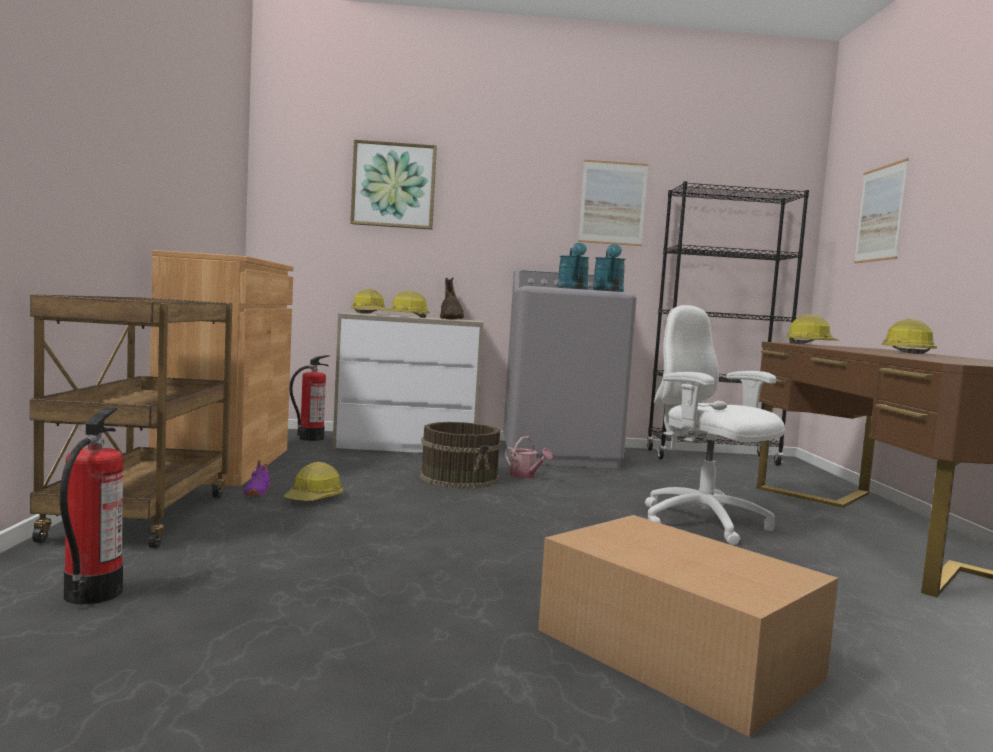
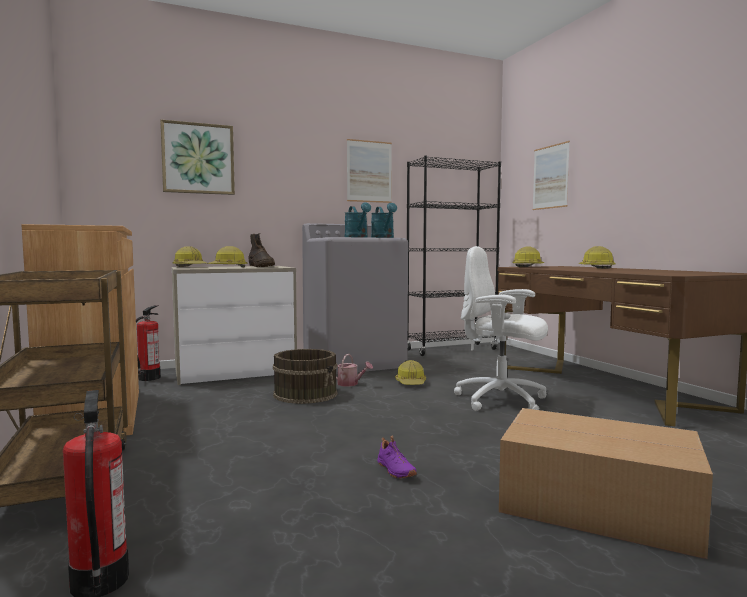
camera: 20 degrees left, 0 degrees up
purple shoe [244,460,270,496] -> purple shoe moved to [377,436,417,479]
hard hat [284,462,343,501] -> hard hat moved to [395,360,426,385]

